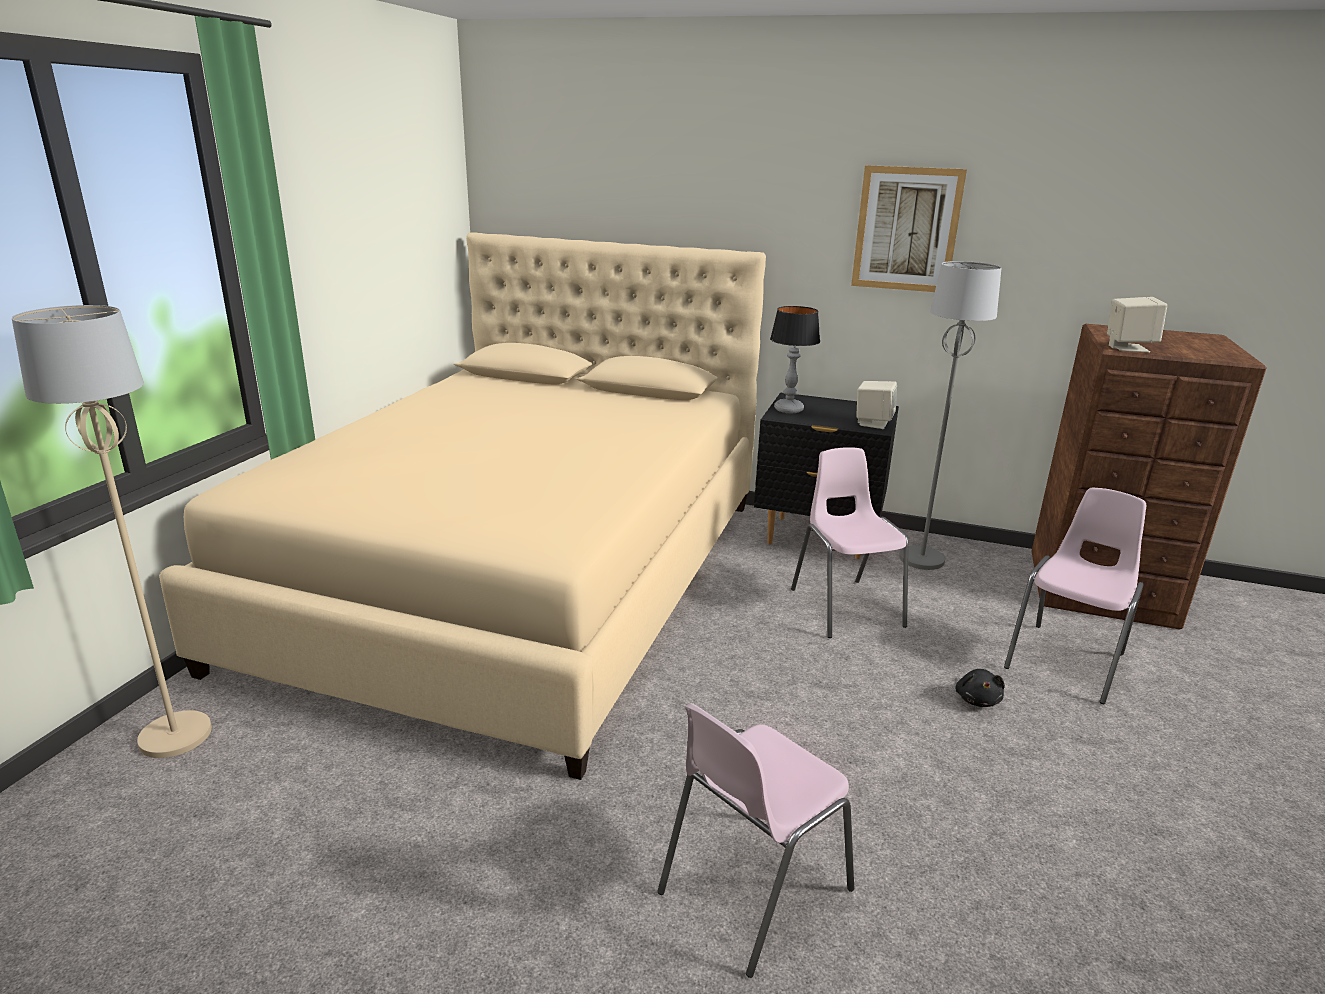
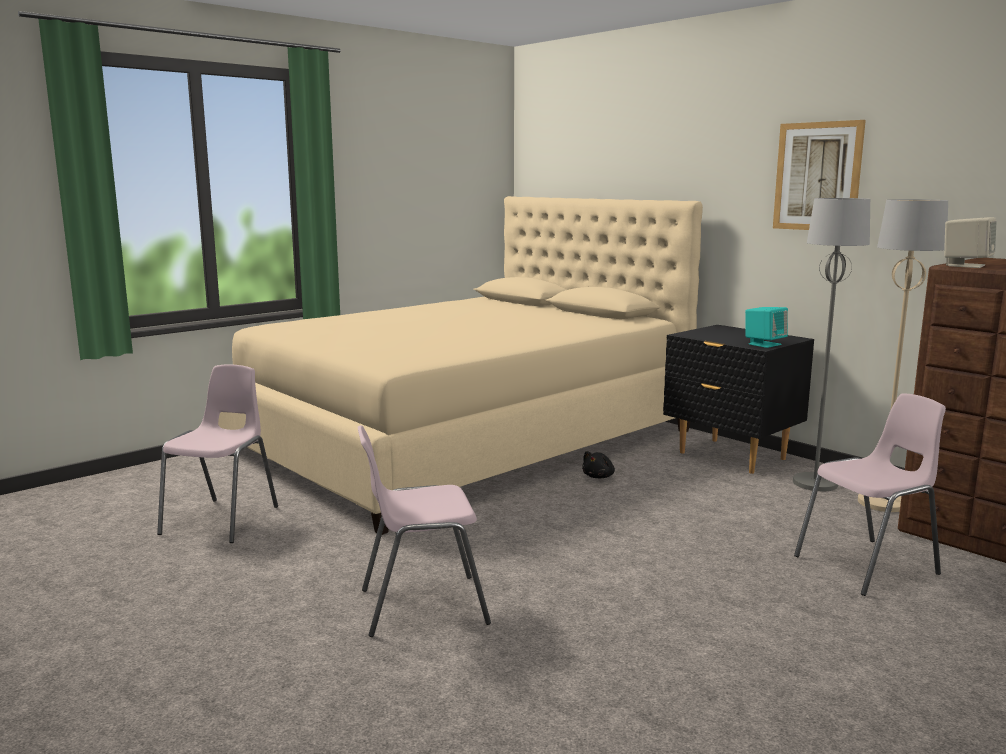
camera: 30 degrees right, 10 degrees down
beige floor lamp [12,305,212,758] -> beige floor lamp moved to [858,199,948,512]
table lamp [770,306,820,413] -> none
pink chair [791,447,908,638] -> pink chair moved to [157,365,278,543]
beige speaker [856,381,897,429] -> turquoise speaker [745,307,788,348]
black plush toy [955,669,1005,707] -> black plush toy moved to [582,451,615,478]

